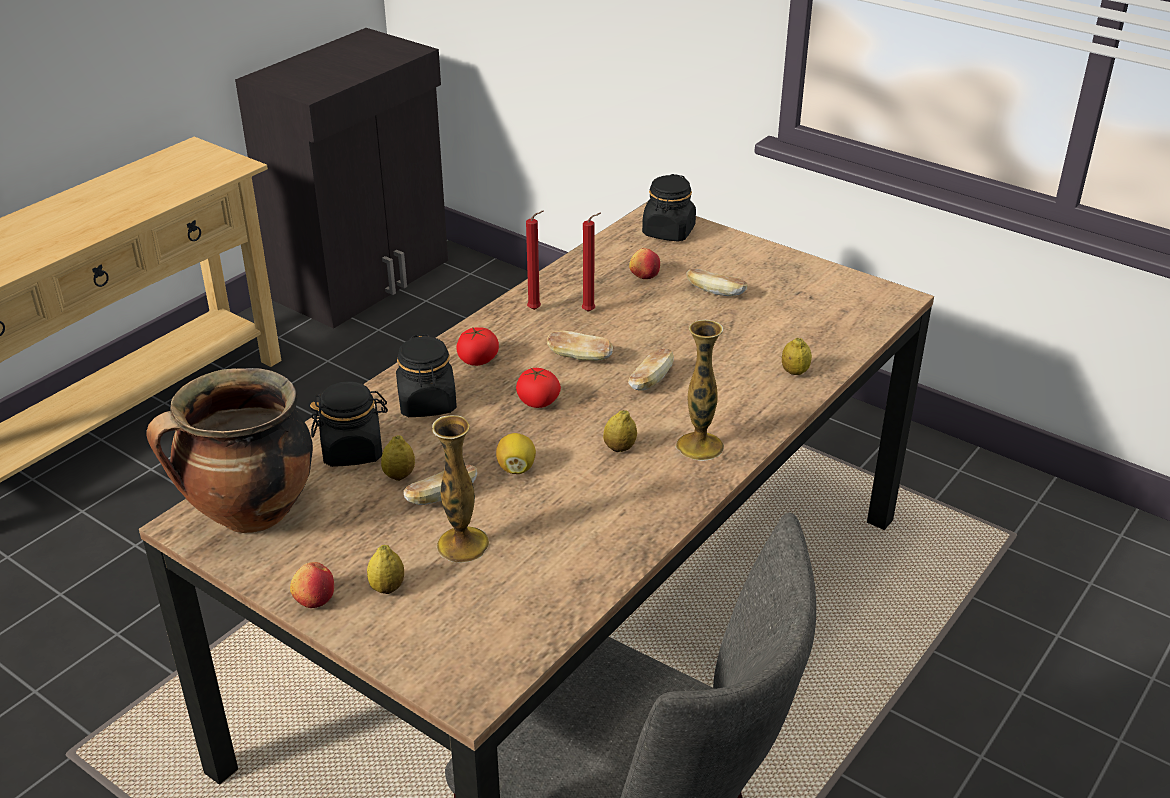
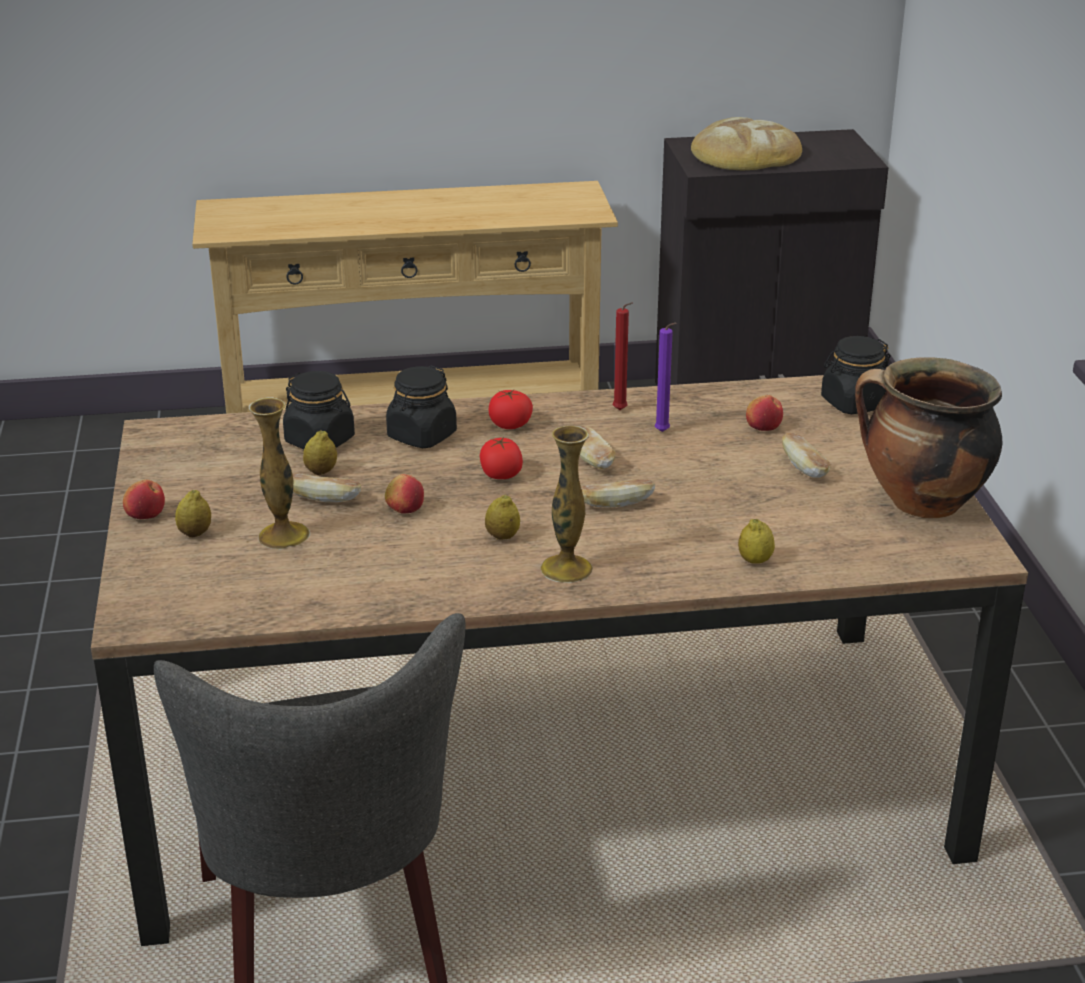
camera: 45 degrees right, 5 degrees down
cooking pot [146,368,313,533] -> cooking pot moved to [855,357,1002,518]
lemon [496,433,536,474] -> apple [385,474,424,513]
red candle [582,213,601,312] -> purple candle [655,322,677,432]
none -> bread [691,117,802,170]

